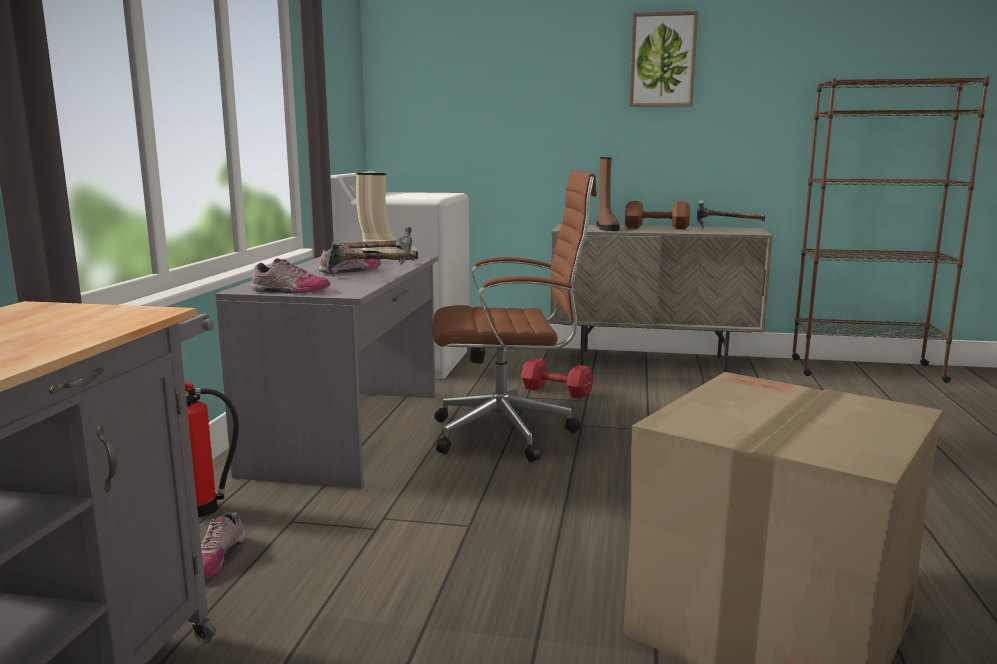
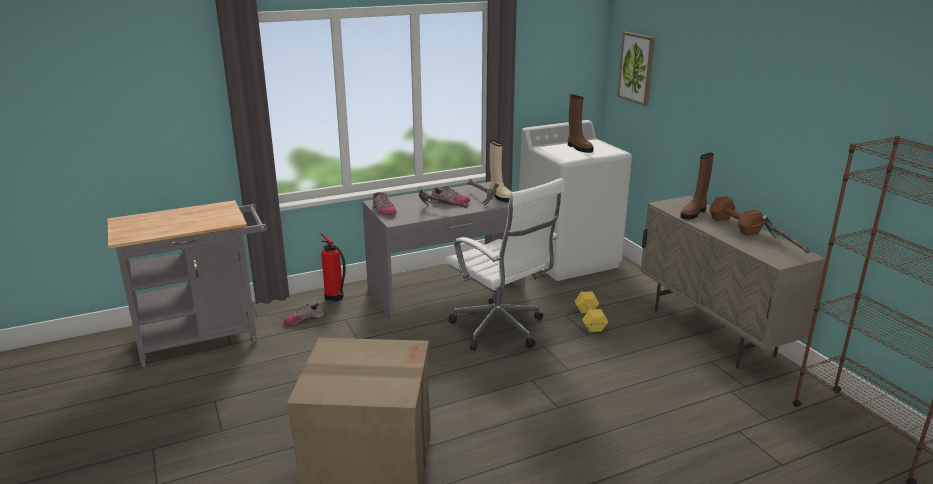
camera: 55 degrees right, 10 degrees up
brown office chair [432,170,597,462] -> white office chair [445,178,564,350]
red dumbbell [521,358,594,399] -> yellow dumbbell [575,291,608,332]
picture [629,11,698,107] -> picture moved to [617,32,655,106]
none -> brown boot [568,94,593,153]

